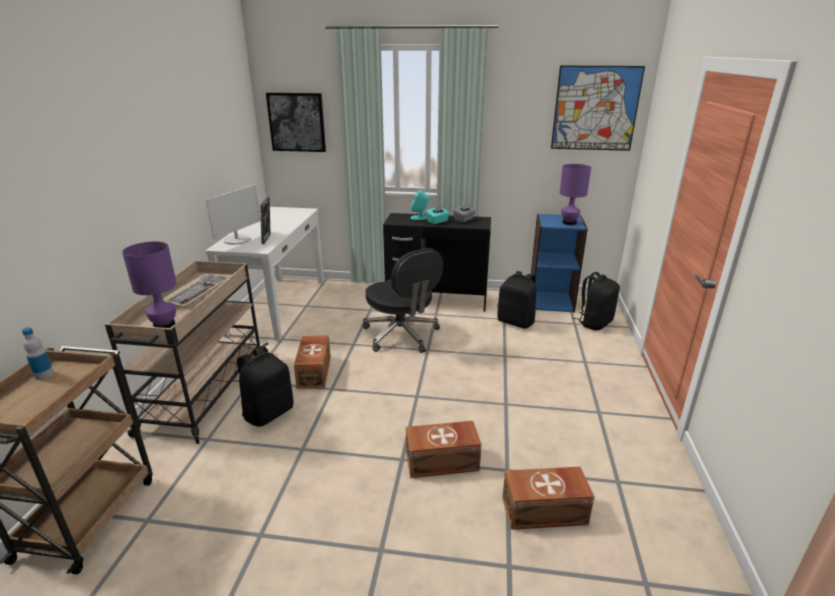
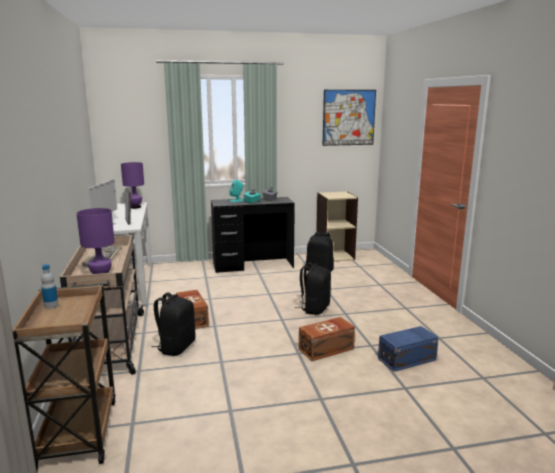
camera: 20 degrees left, 10 degrees down
picture [266,93,326,152] -> none
black office chair [363,248,443,353] -> none
brown storage box [502,467,595,530] -> blue storage box [378,326,439,372]
blue bookcase [531,214,588,312] -> beige bookcase [316,191,358,262]
purple table lamp [560,164,591,225] -> purple table lamp moved to [121,162,144,209]
black backpack [573,272,620,330] -> black backpack moved to [294,262,331,315]

